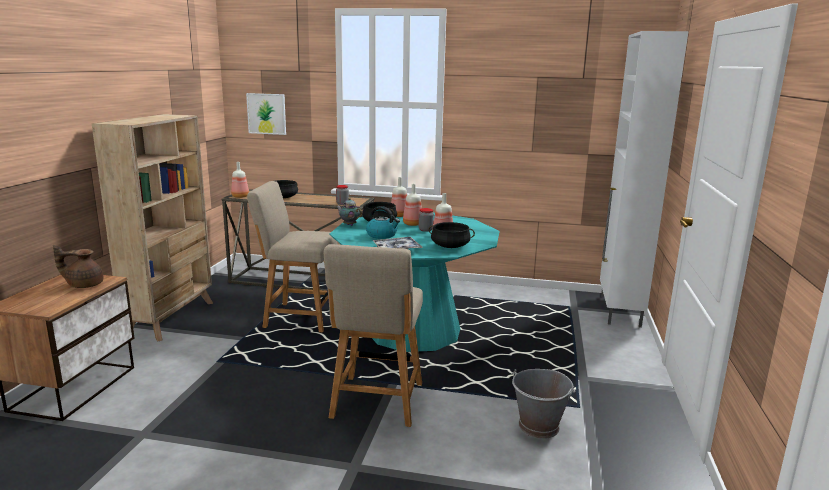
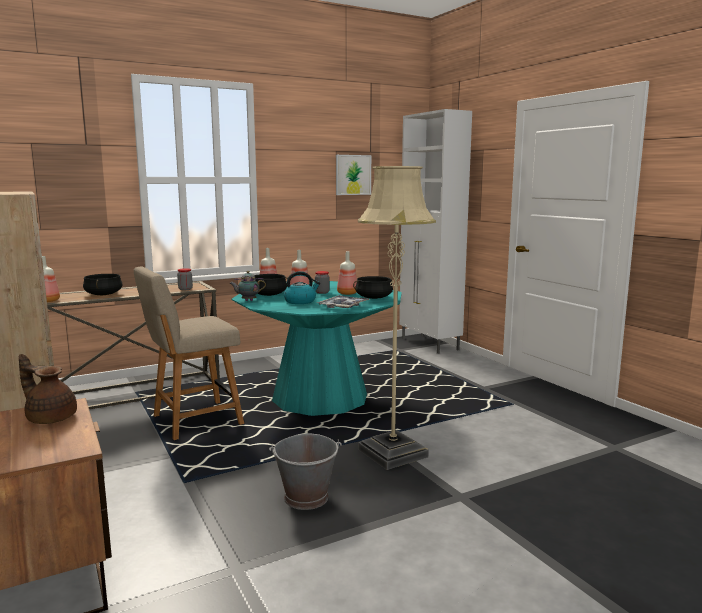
camera: 40 degrees left, 5 degrees down
brown teapot [53,245,103,288] -> brown teapot turned 75 degrees clockwise [19,354,77,424]
picture [246,93,286,135] -> picture moved to [336,155,371,195]
beige chair [324,244,423,427] -> beige floor lamp [358,166,436,470]
grey bucket [511,369,575,439] -> grey bucket moved to [269,434,342,510]

